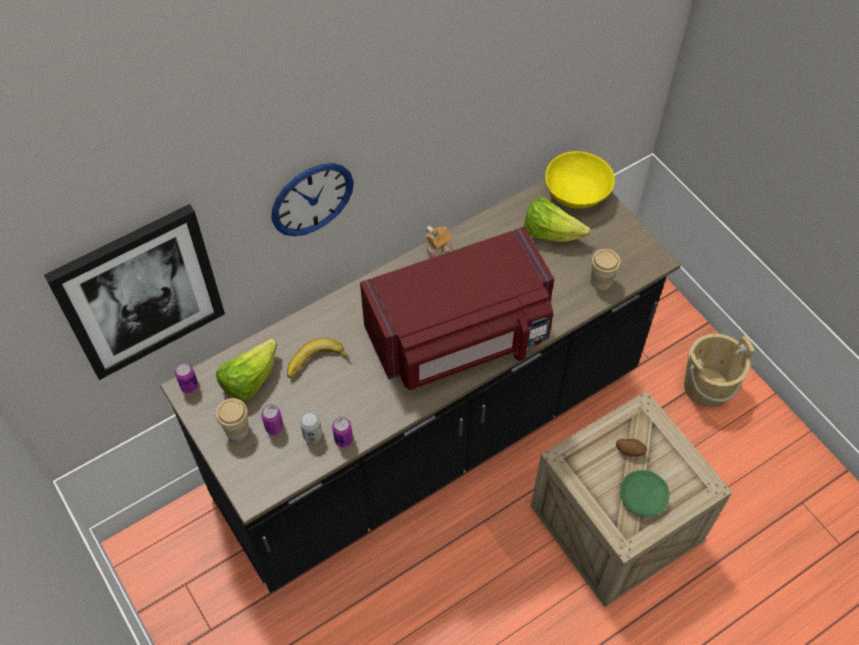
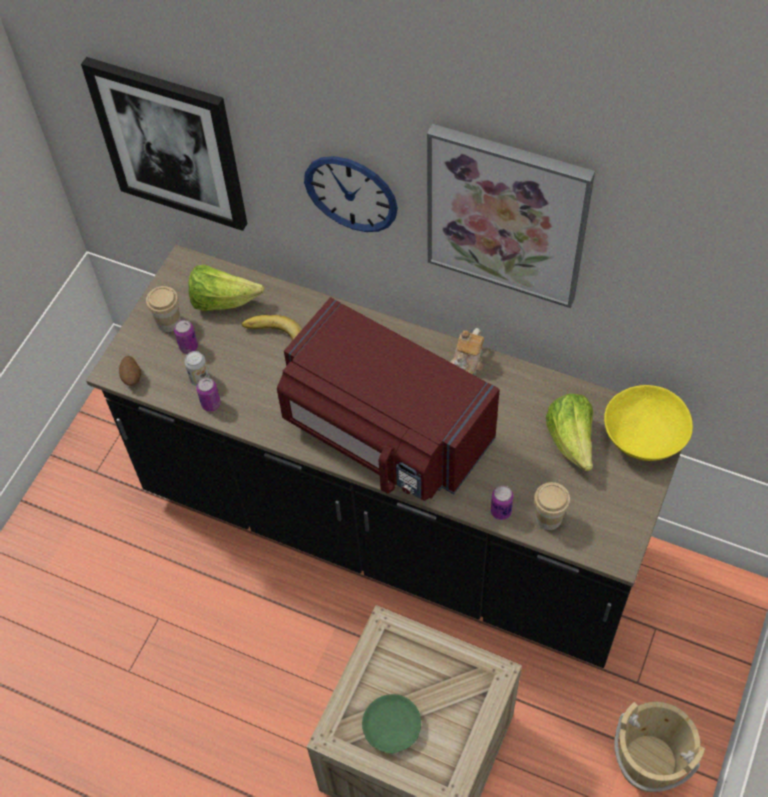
camera: 60 degrees right, 0 degrees up
can [175,363,198,393] -> can moved to [491,486,513,520]
potato [616,439,647,457] -> potato moved to [119,356,141,386]
none -> picture [427,124,595,308]

